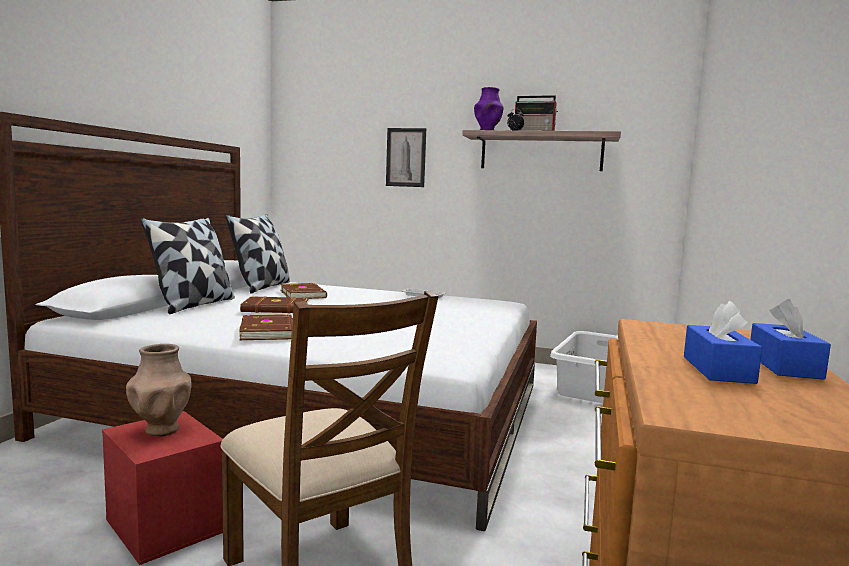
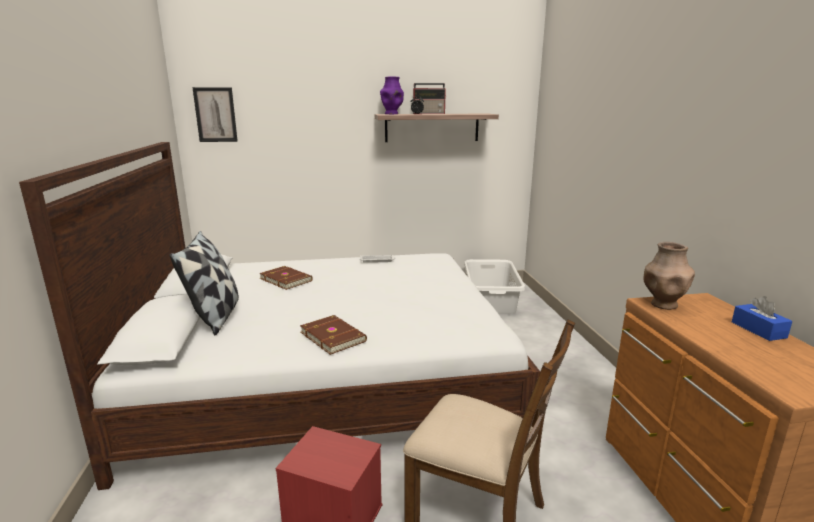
camera: 25 degrees left, 10 degrees up
brown vase [126,344,192,436] -> brown vase moved to [643,242,695,310]
pillow [226,214,290,294] -> none
brown book [240,296,309,314] -> none
picture [386,128,426,187] -> picture moved to [192,87,238,142]
blue tissue box [684,301,762,384] -> none

